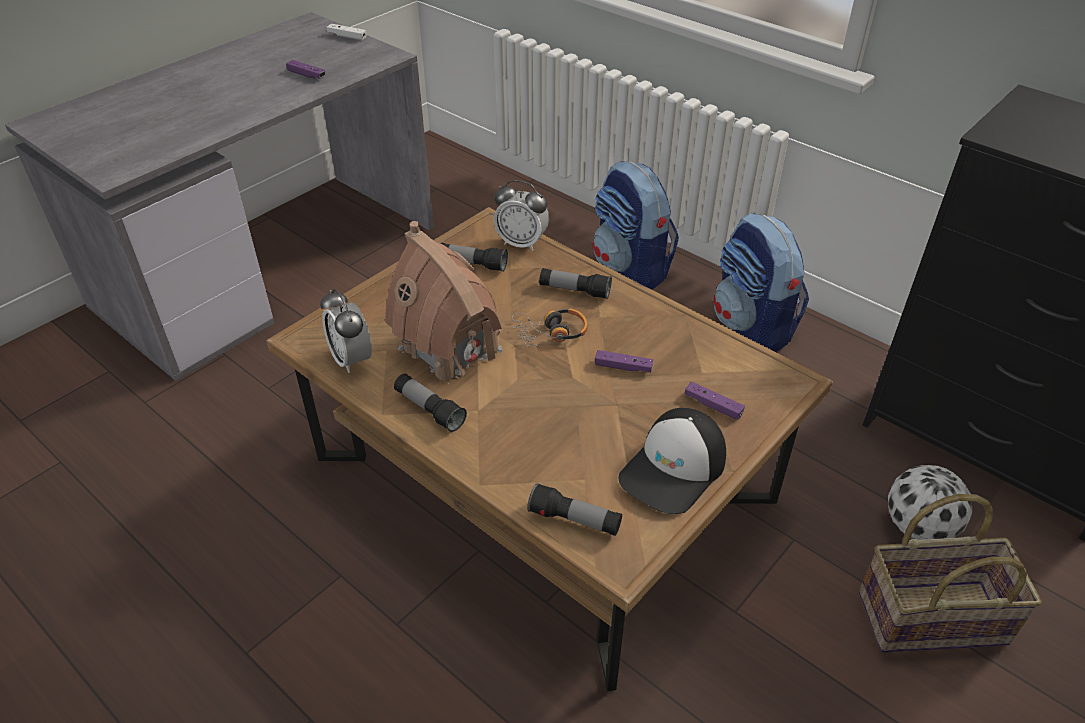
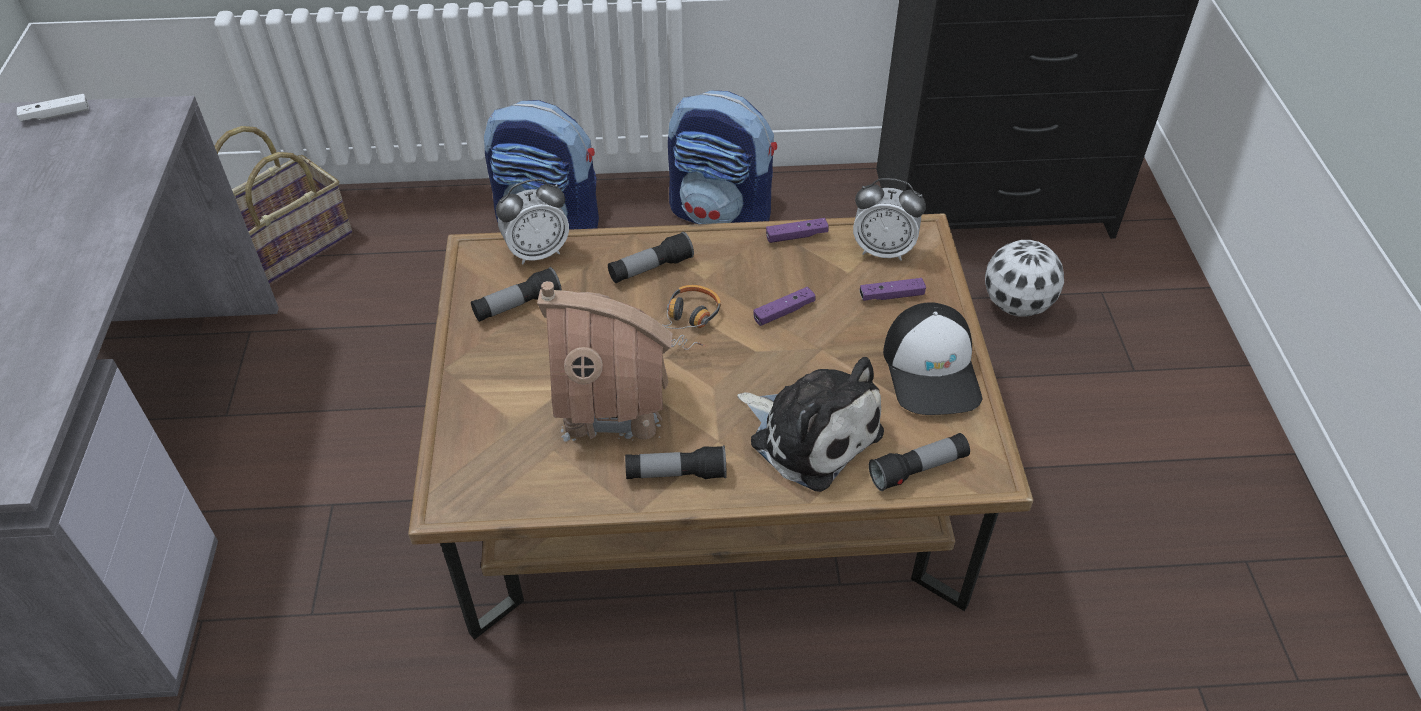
camera: 45 degrees left, 5 degrees up
purple game controller [286,60,326,79] -> purple game controller moved to [766,218,829,243]
alarm clock [320,289,372,373] -> alarm clock moved to [853,178,926,261]
basket [859,494,1042,653] -> basket moved to [215,126,352,284]
none -> plush toy [737,357,884,492]

